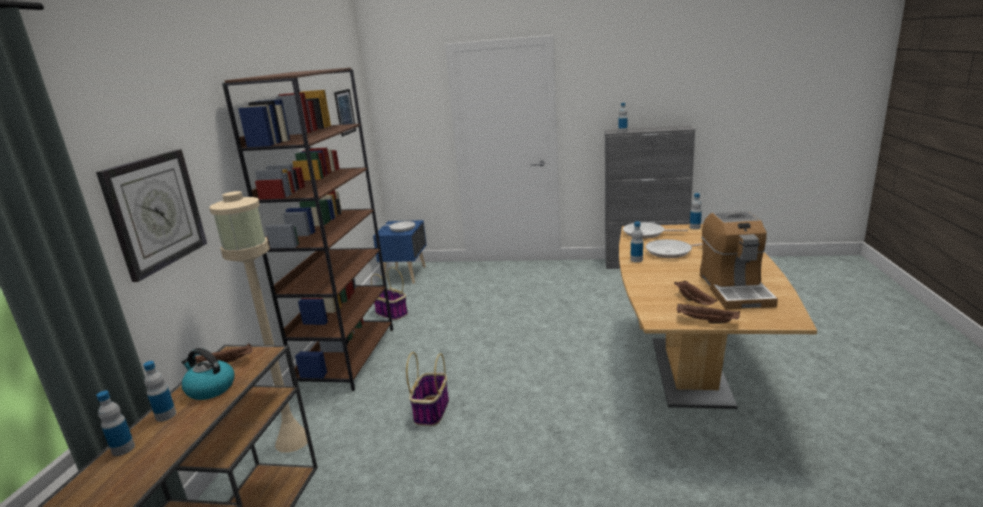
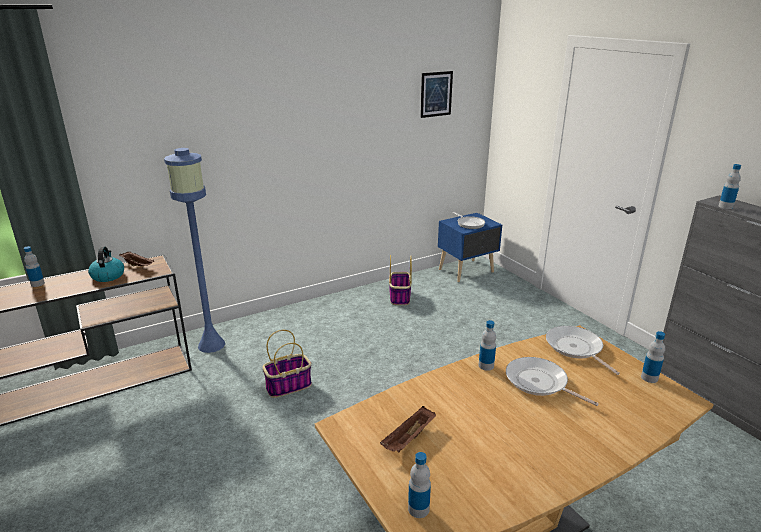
camera: 50 degrees right, 5 degrees up
wall clock [96,149,207,282] -> none
bottle [143,361,176,422] -> bottle moved to [408,452,431,518]
beige floor lamp [209,191,311,453] -> blue floor lamp [164,148,225,353]
brown bookcase [222,68,393,391] -> none
brown tray [677,303,740,324] -> none
coffee machine [700,211,778,310] -> none

